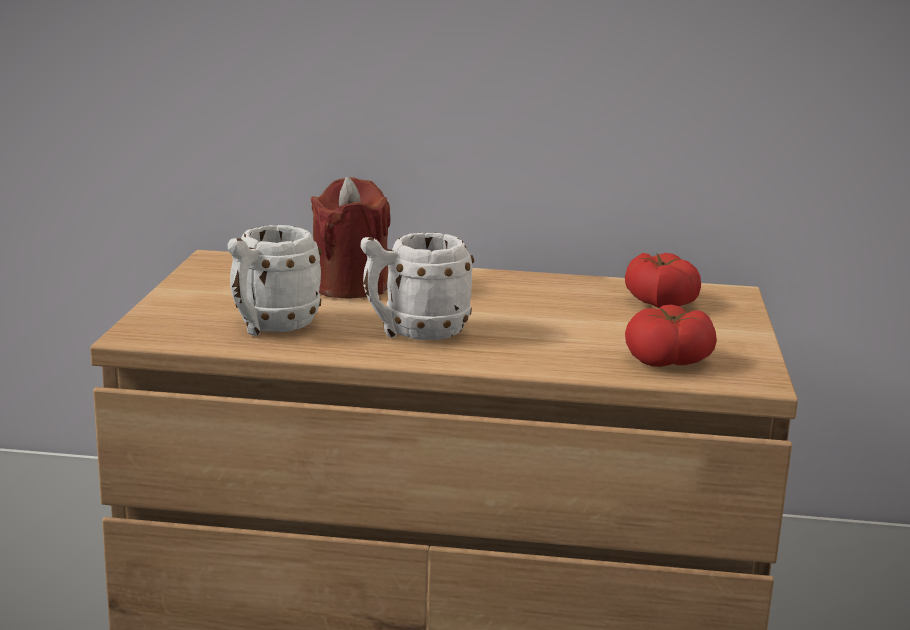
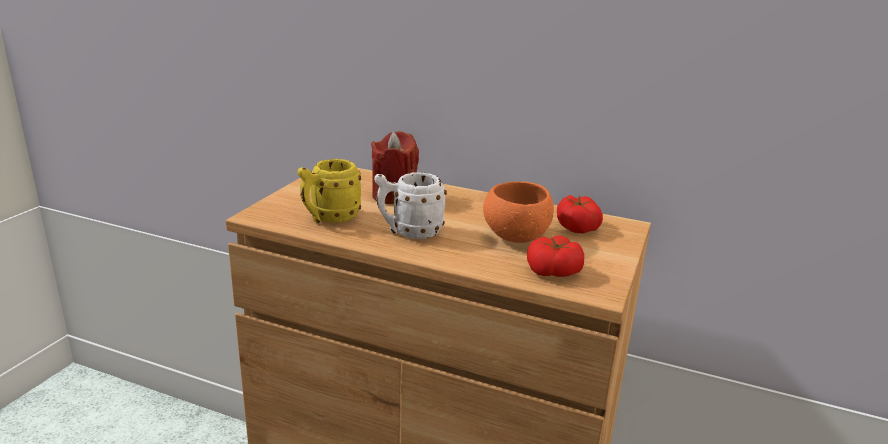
camera: 15 degrees right, 5 degrees up
white mug [228,225,322,336] -> yellow mug [298,159,361,224]
none -> orange bowl [483,181,554,243]

